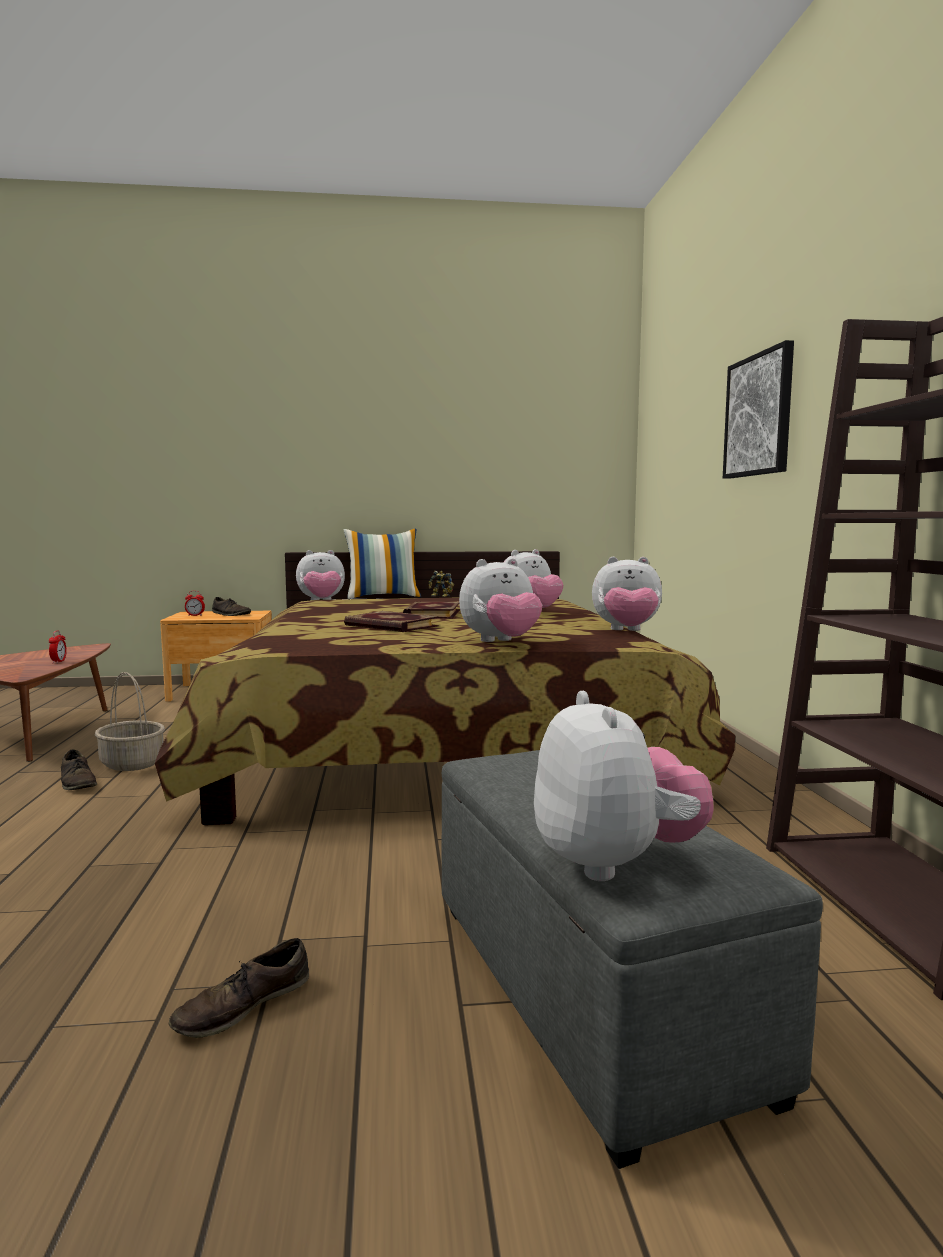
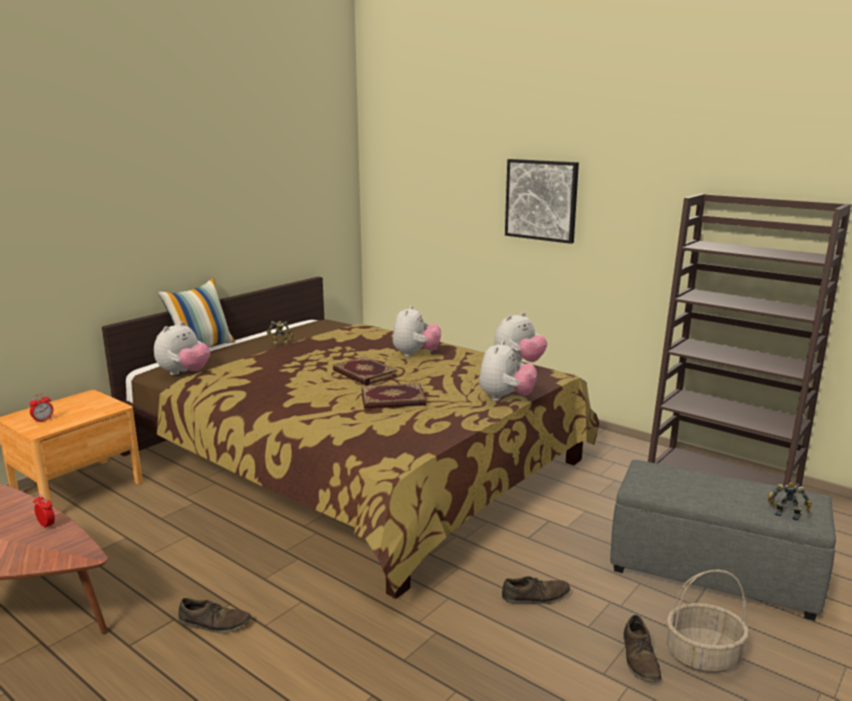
camera: 45 degrees left, 10 degrees up
basket [95,672,165,771] -> basket moved to [667,570,749,673]
brown shoe [212,597,251,616] -> brown shoe moved to [502,576,570,604]
plush toy [534,691,714,881] -> toy robot [768,482,812,521]

